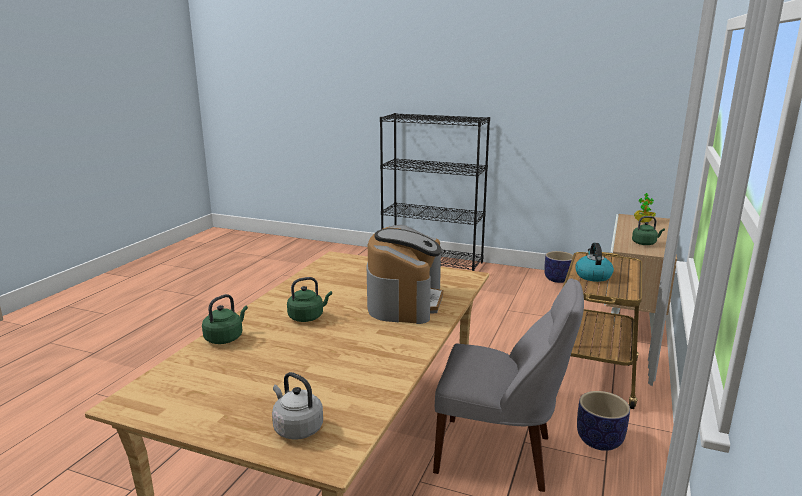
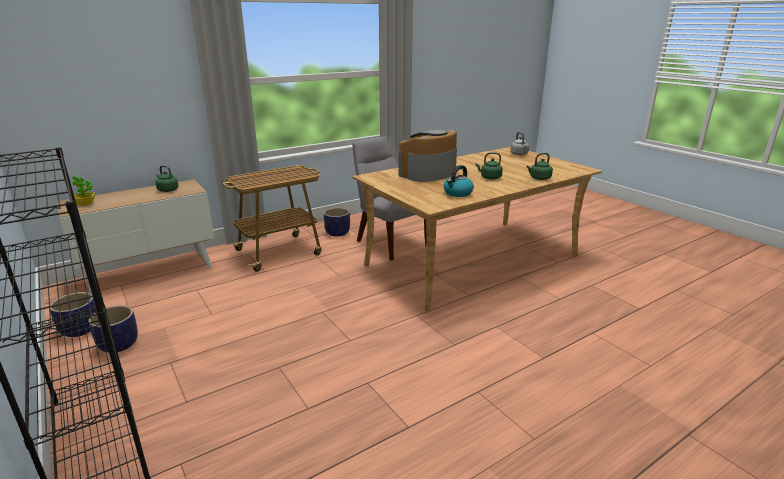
camera: 145 degrees left, 5 degrees up
kettle [575,243,614,282] -> kettle moved to [444,165,474,197]
none -> planter [88,305,138,353]

